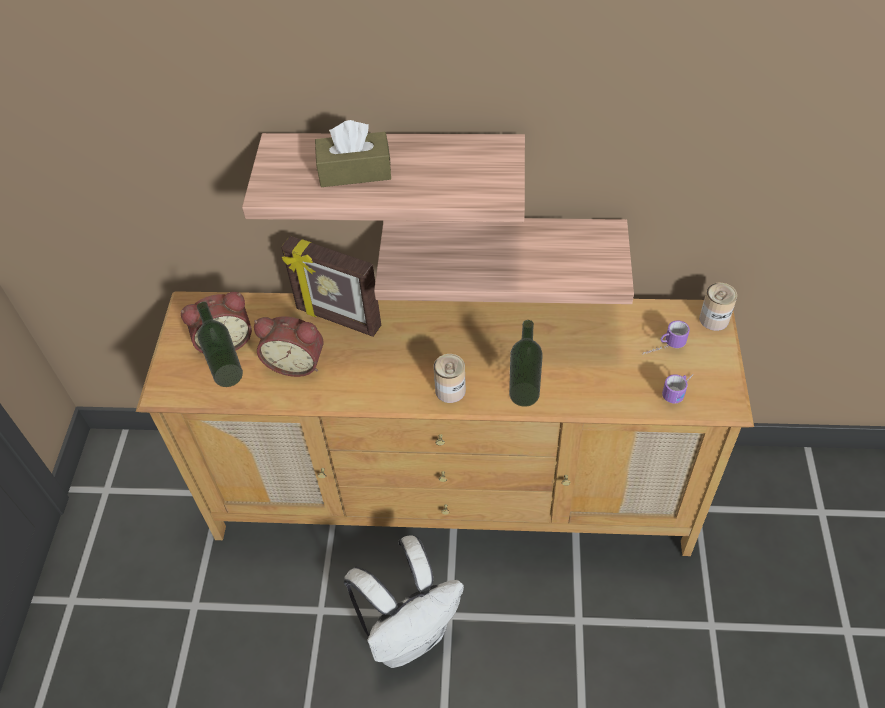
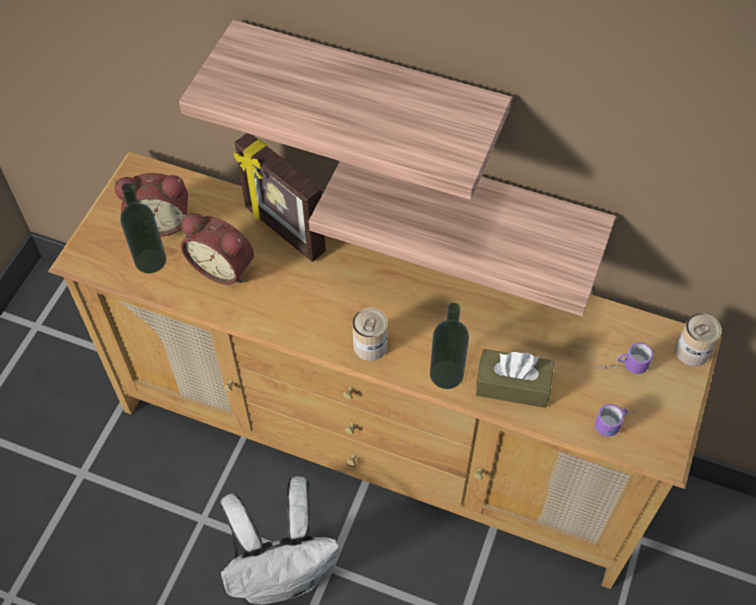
camera: 15 degrees right, 5 degrees up
brown tissue box [315,120,391,187] -> brown tissue box moved to [476,349,554,408]

